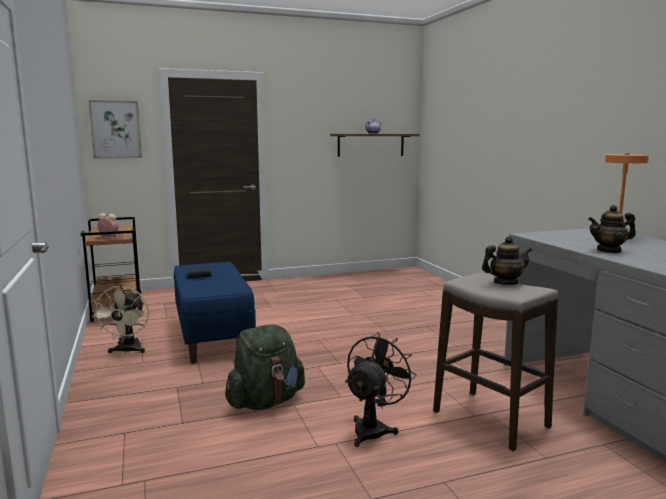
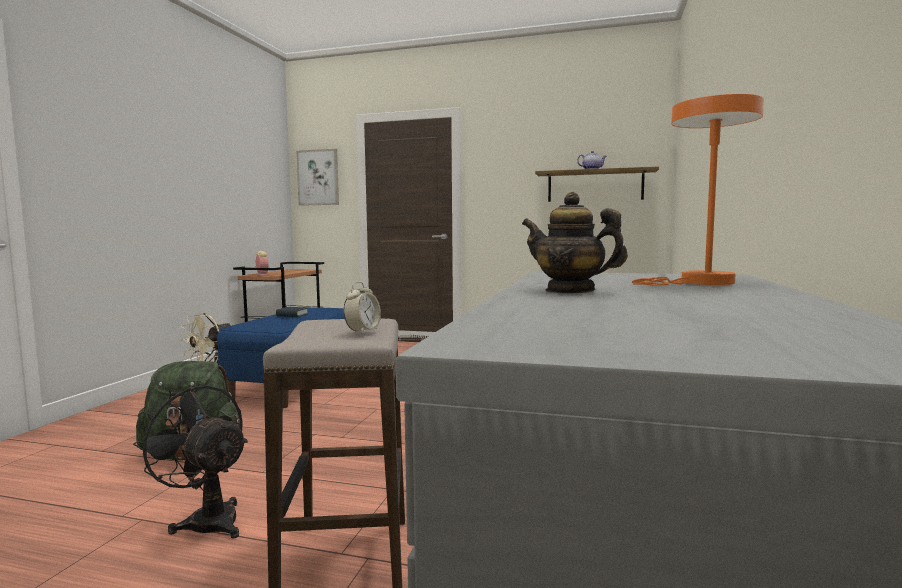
camera: 35 degrees right, 5 degrees down
black fan [345,333,417,447] -> black fan turned 120 degrees counterclockwise [133,384,248,539]
teapot [482,236,532,285] -> alarm clock [343,281,381,334]

